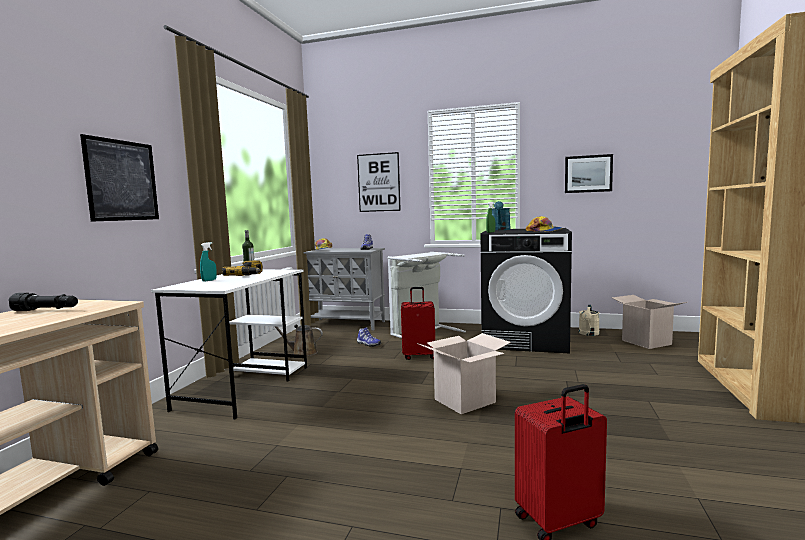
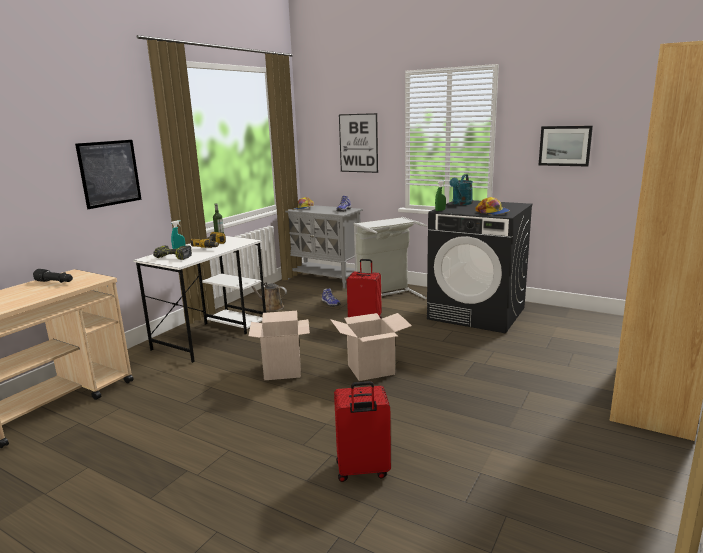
camera: 15 degrees right, 10 degrees up
beige watering can [579,305,600,336] -> none
cardboard box [612,295,687,349] -> cardboard box moved to [249,311,310,380]
none -> power drill [153,245,192,260]

